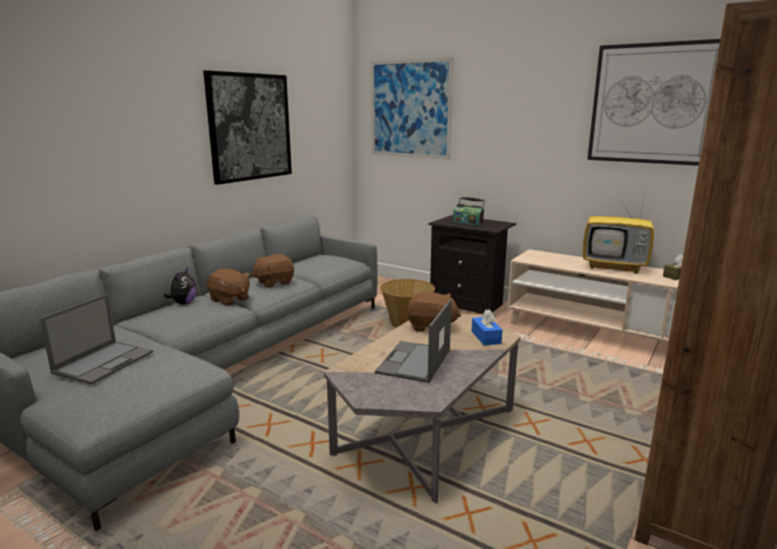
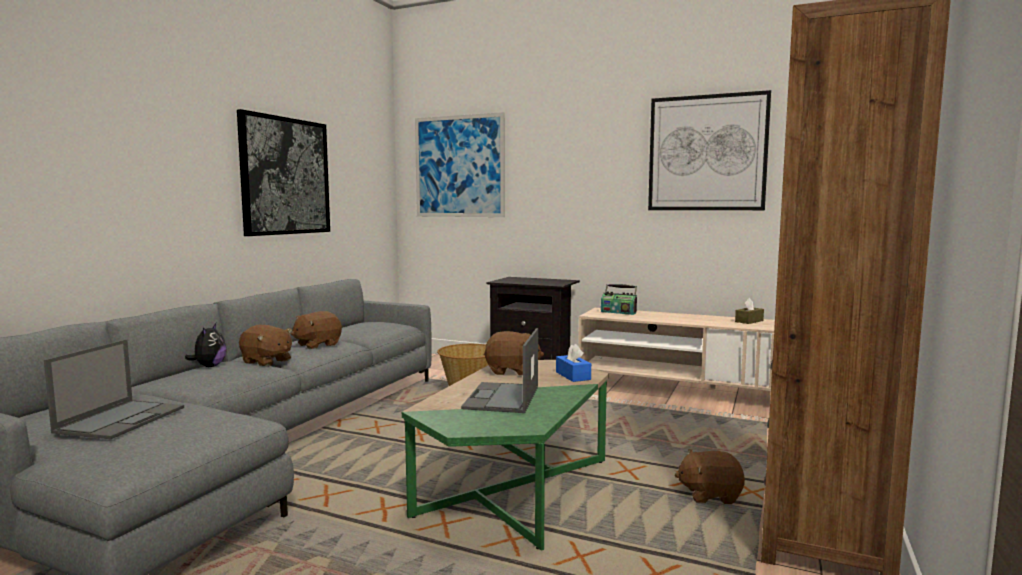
camera: 10 degrees left, 10 degrees down
grey coffee table [324,314,521,503] -> green coffee table [402,360,609,551]
radio [453,197,485,226] -> radio moved to [601,284,637,315]
television [583,184,654,273] -> none
none -> brown plush toy [675,449,745,504]

